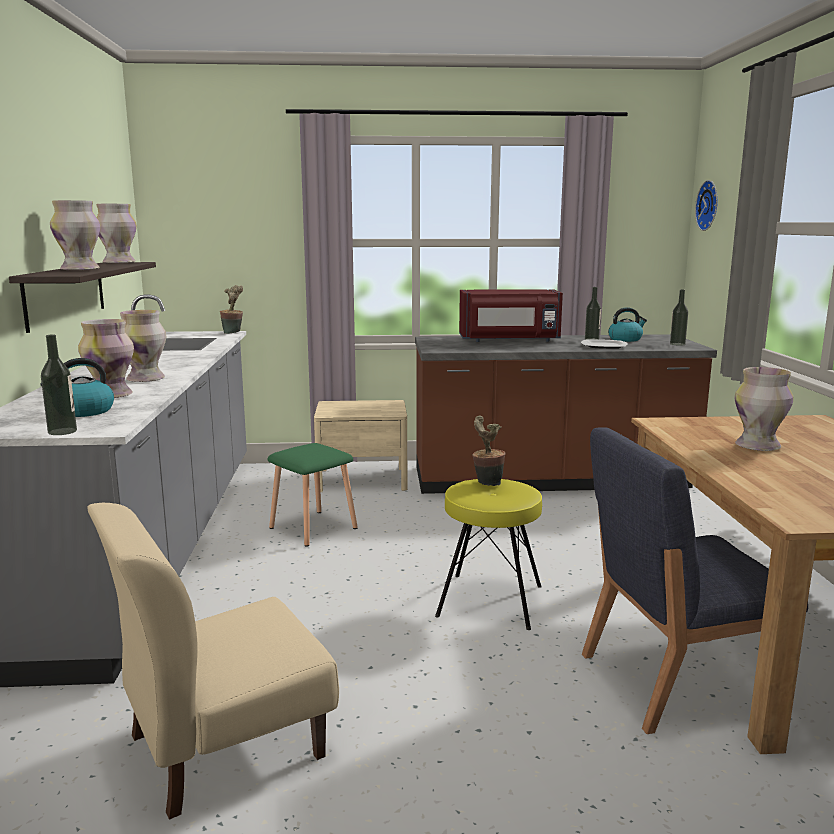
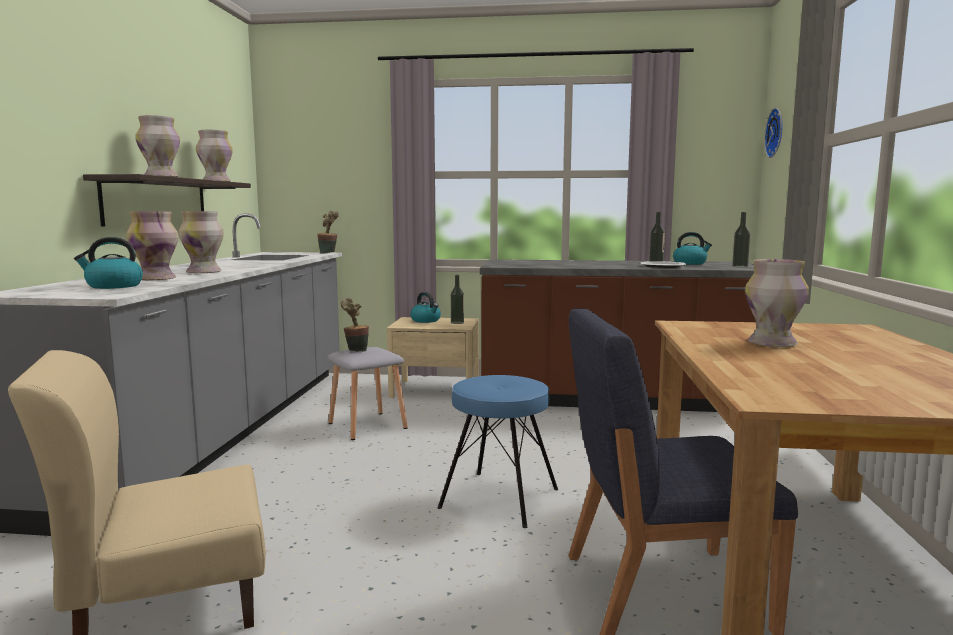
camera: 10 degrees right, 5 degrees down
bottle [41,334,77,435] -> bottle moved to [451,275,464,324]
green stool [267,443,357,547] -> grey stool [327,347,408,440]
yellow stool [435,479,542,630] -> blue stool [438,375,558,528]
red microwave [459,289,563,342] -> none
potted plant [472,416,505,486] -> potted plant moved to [341,298,369,352]
none -> kettle [410,292,441,323]

